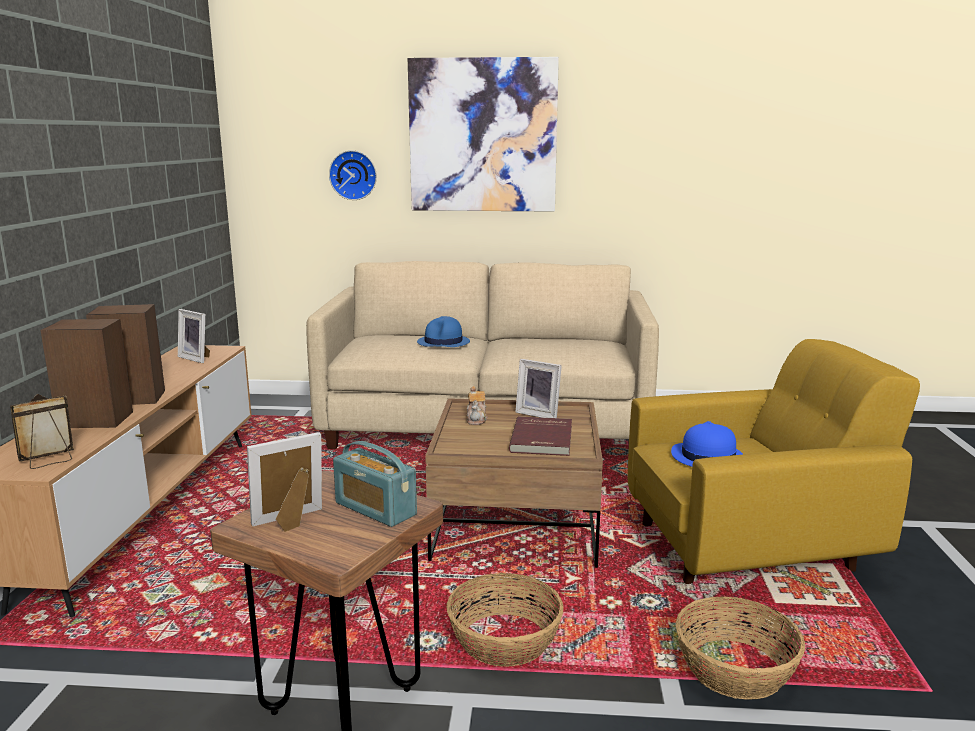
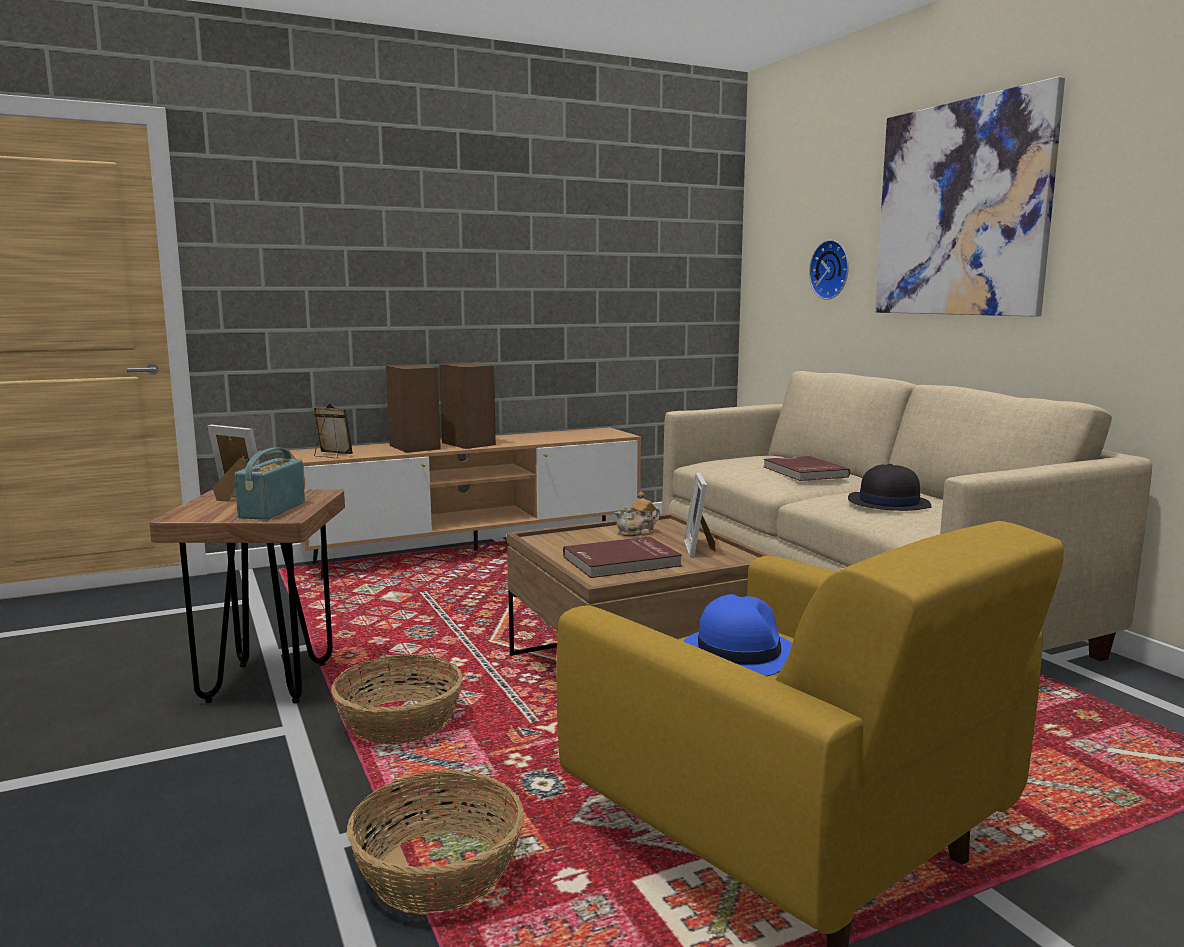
camera: 60 degrees right, 5 degrees down
picture frame [178,309,210,363] -> none
blue hat [417,316,470,347] -> red book [763,456,850,481]
none -> black hat [848,463,932,511]

